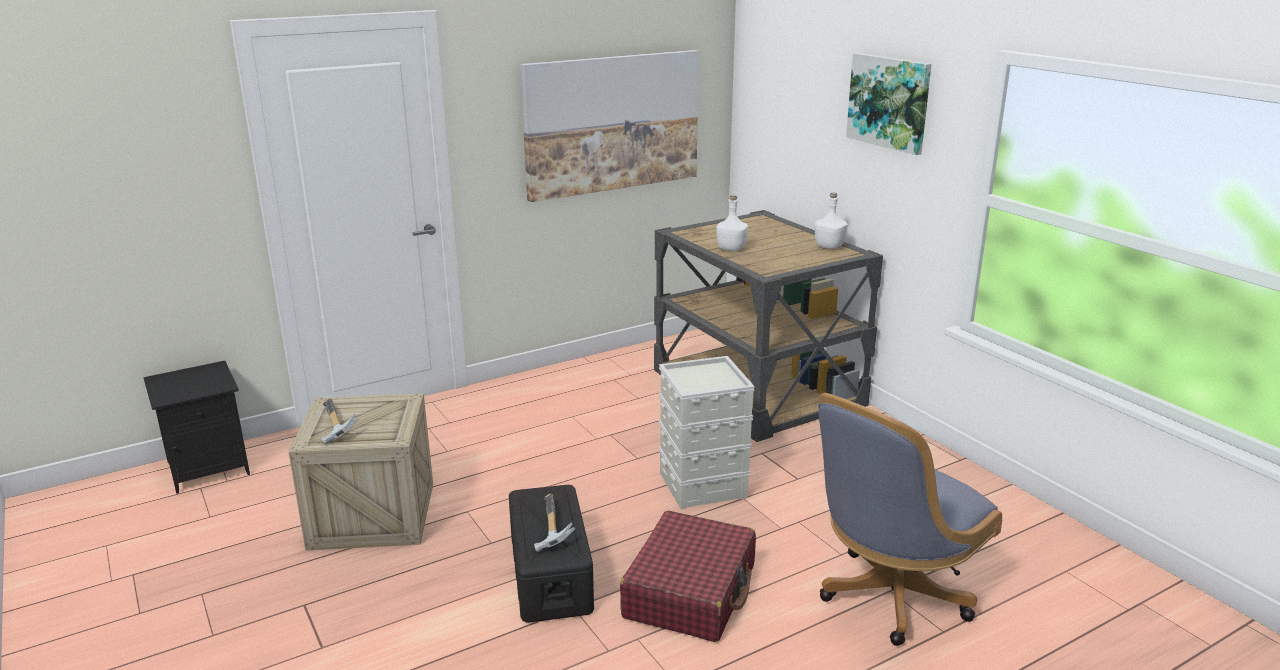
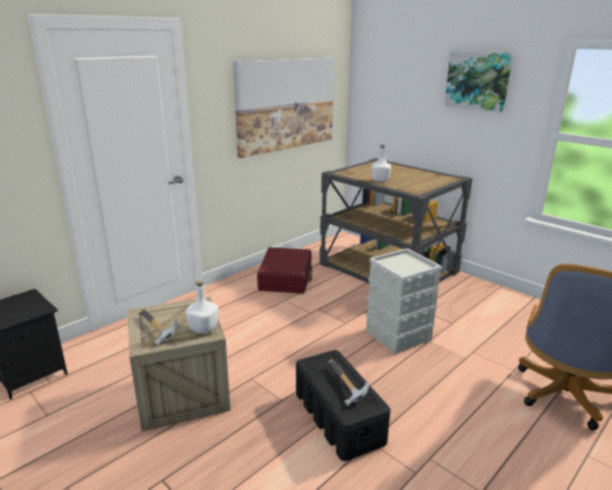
camera: 15 degrees left, 0 degrees up
red suitcase [620,511,756,642] -> red suitcase moved to [257,247,312,294]
white bottle [815,192,848,249] -> white bottle moved to [186,281,218,334]

